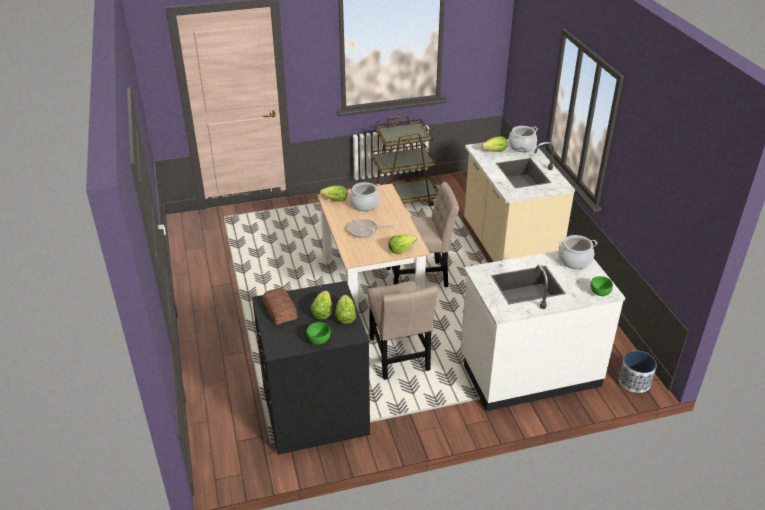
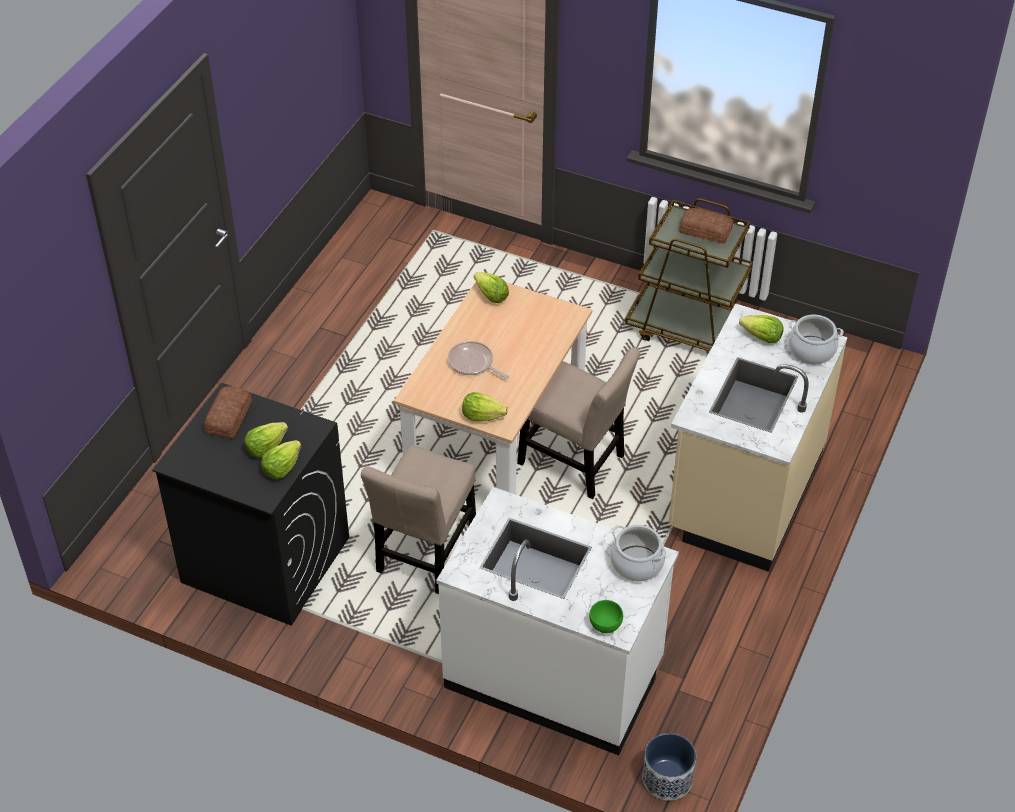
camera: 40 degrees right, 10 degrees up
green bowl [306,322,331,345] -> none
cooking pot [348,182,381,211] -> none
none -> bread [679,208,733,244]

